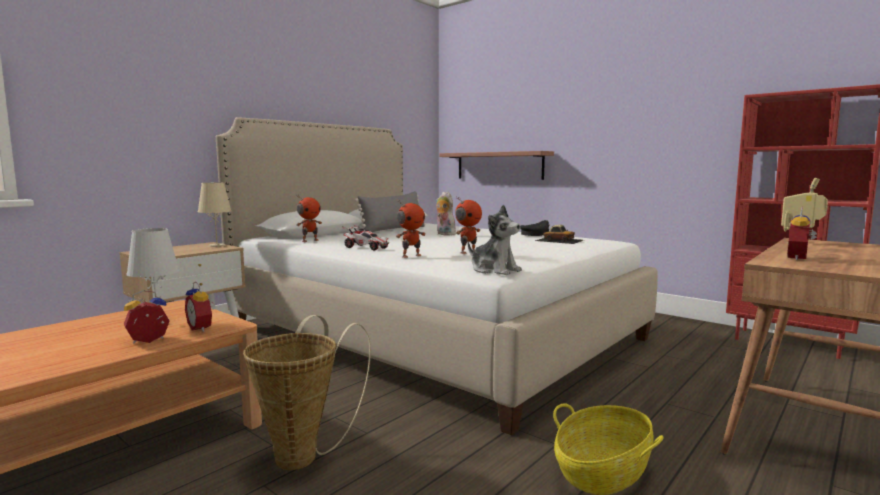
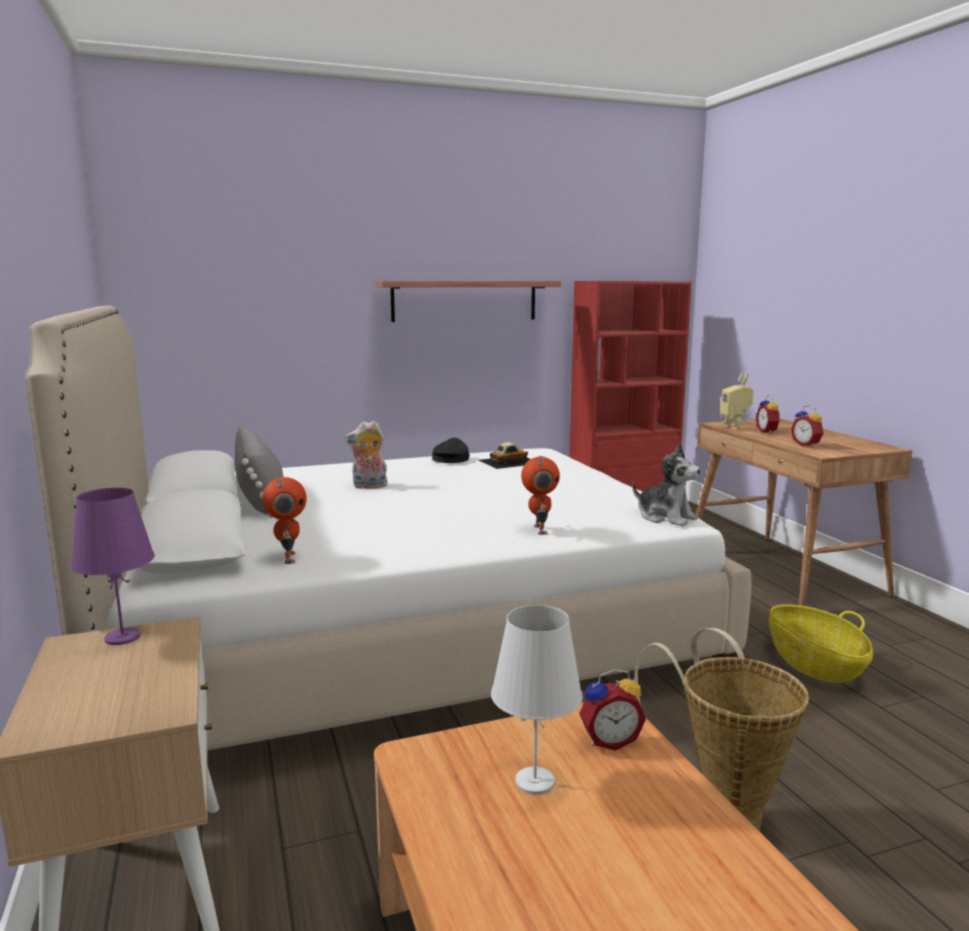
camera: 60 degrees left, 5 degrees up
alarm clock [124,290,170,343] -> alarm clock moved to [756,395,782,434]
beige table lamp [198,183,232,247] -> purple table lamp [70,488,155,645]
toy car [342,225,389,251] -> none
shelf [439,151,554,180] -> shelf moved to [375,281,561,322]
toy robot [455,197,482,254] -> none
plush toy [468,205,522,275] -> plush toy turned 60 degrees clockwise [632,443,701,526]

